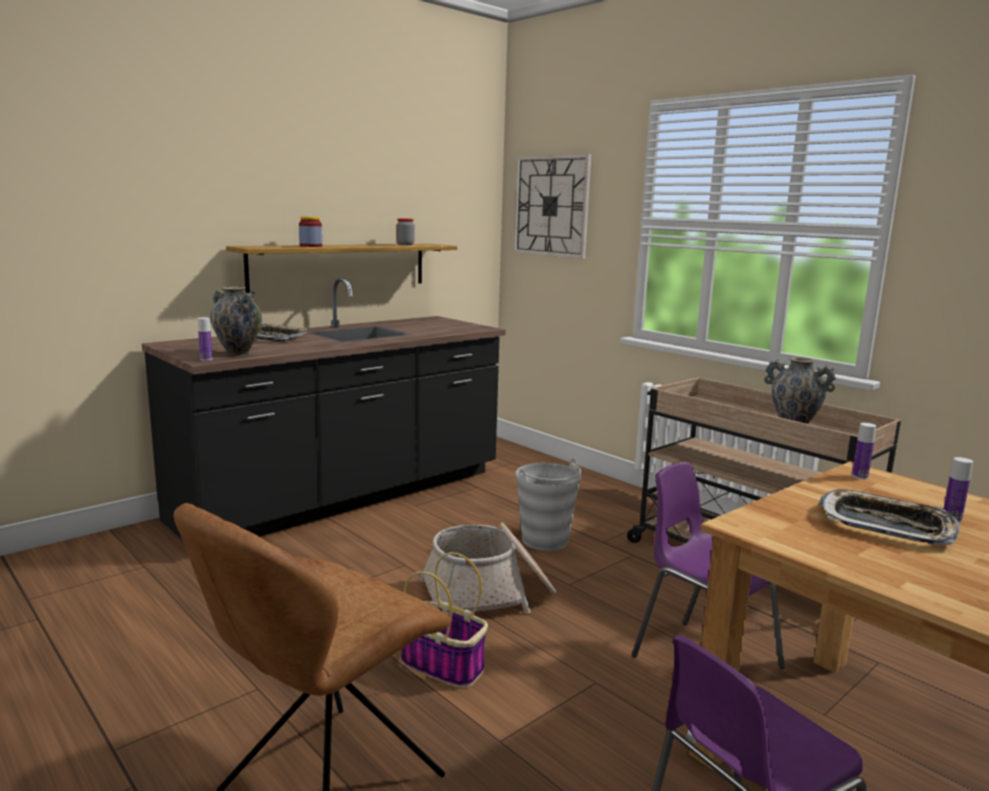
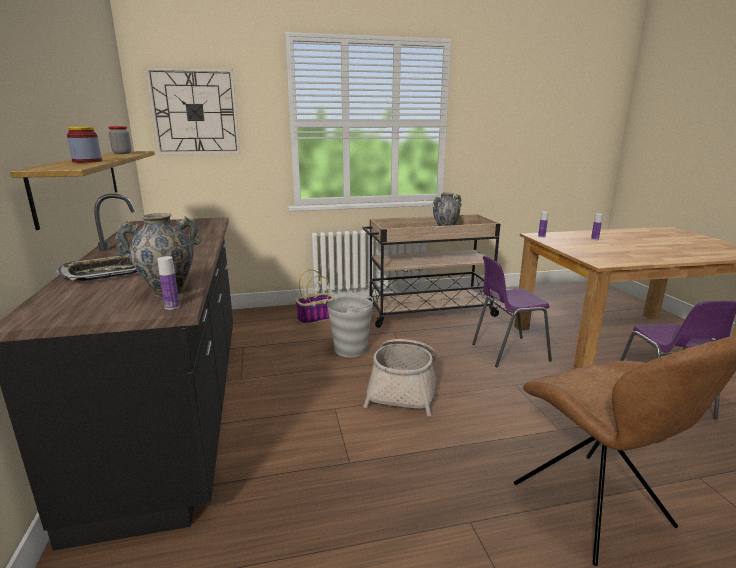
camera: 60 degrees left, 5 degrees up
basket [401,552,488,689] -> basket moved to [295,270,335,325]
tray [818,489,960,545] -> none

